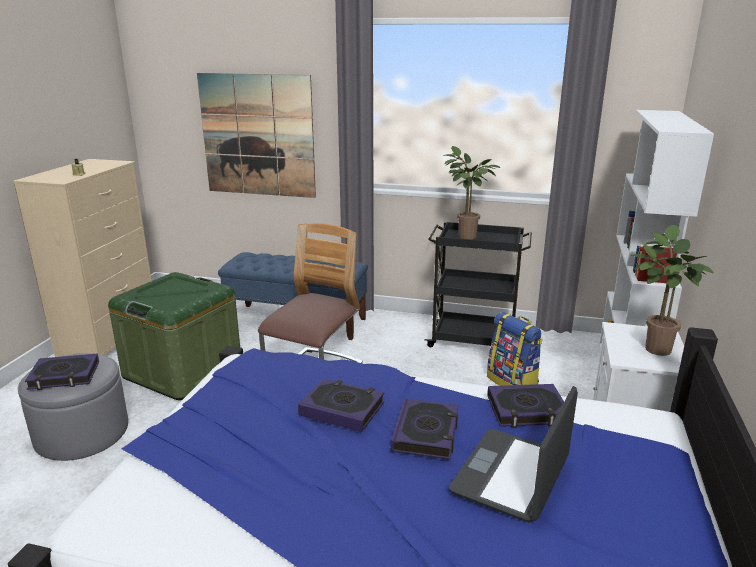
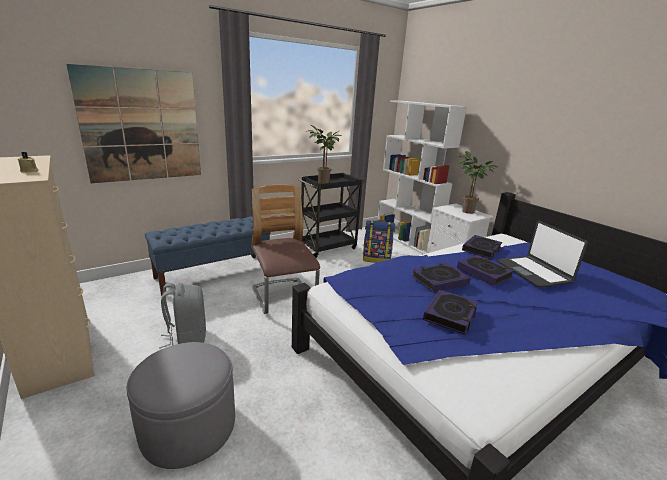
camera: 50 degrees left, 0 degrees up
book [25,354,99,390] -> book moved to [423,289,478,335]
green storage box [108,272,240,400] -> grey backpack [159,283,206,349]

